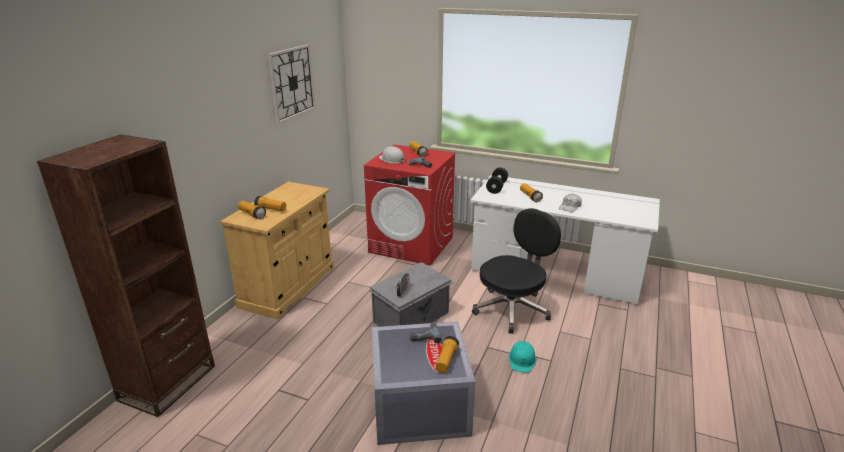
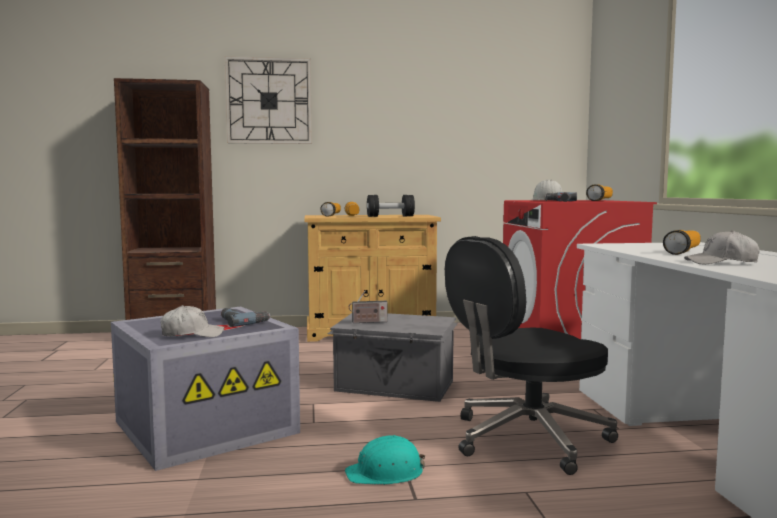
camera: 60 degrees right, 20 degrees down
wall clock [268,44,316,124] -> wall clock moved to [225,56,312,144]
flashlight [436,336,459,373] -> white cap [160,305,224,337]
black office chair [472,208,561,334] -> black office chair turned 135 degrees clockwise [445,236,618,475]
black dumbbell [486,168,508,194] -> black dumbbell moved to [367,195,415,217]

